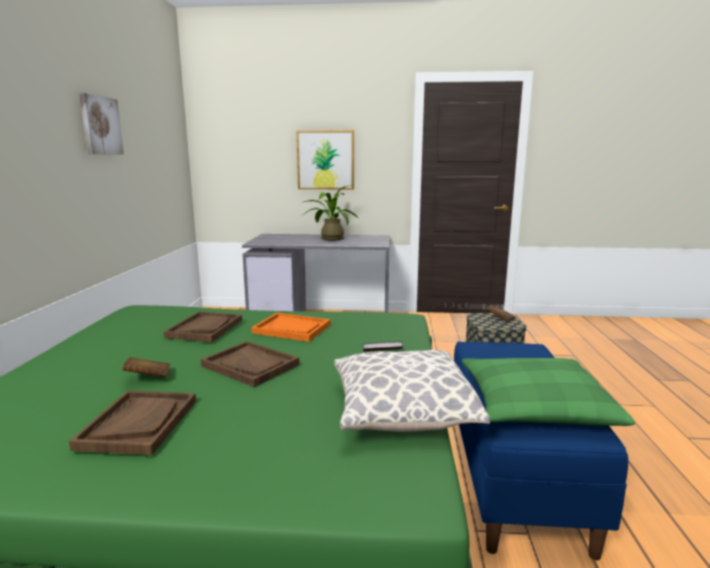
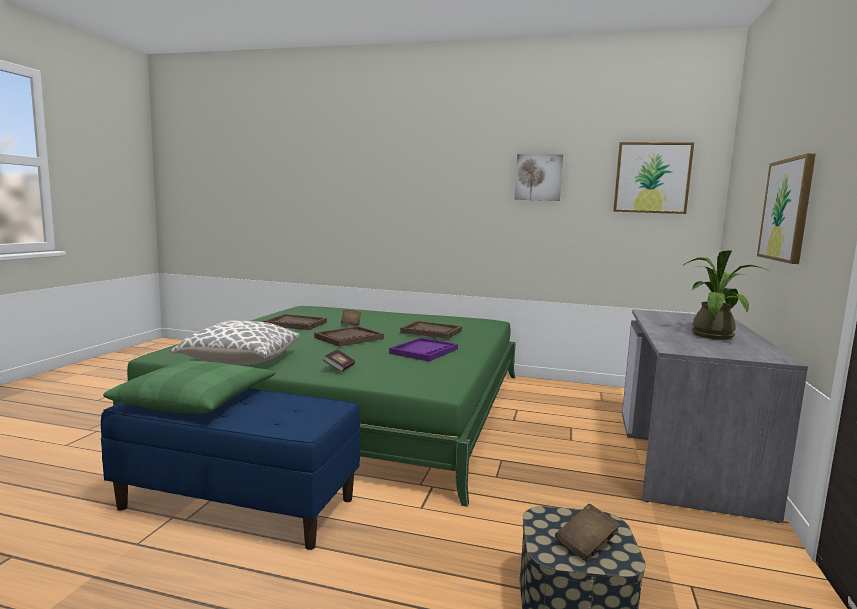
camera: 100 degrees right, 5 degrees down
orange tray [252,313,330,342] -> purple tray [389,337,458,362]
none -> picture [613,142,694,214]

